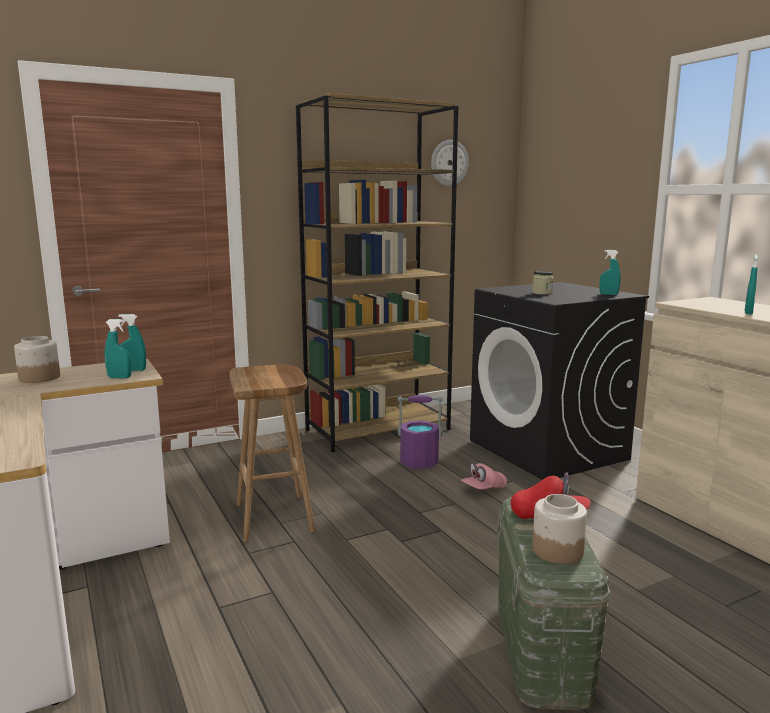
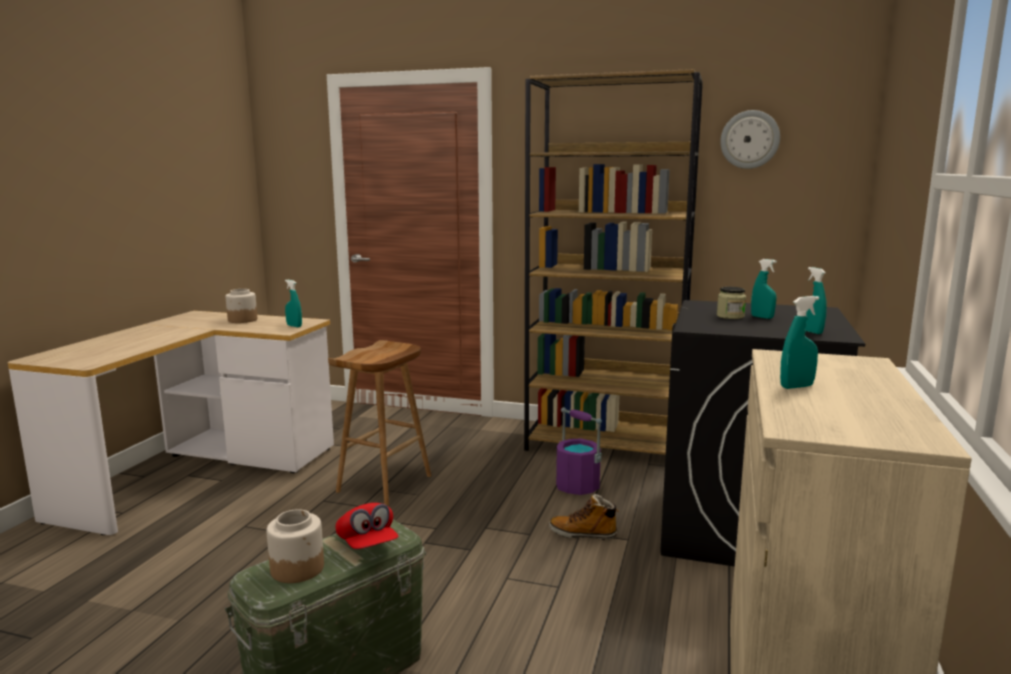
camera: 45 degrees right, 0 degrees up
turquoise spray bottle [105,319,132,379] -> turquoise spray bottle moved to [751,259,777,319]
pink cap [462,462,507,489] -> boot [549,494,619,540]

